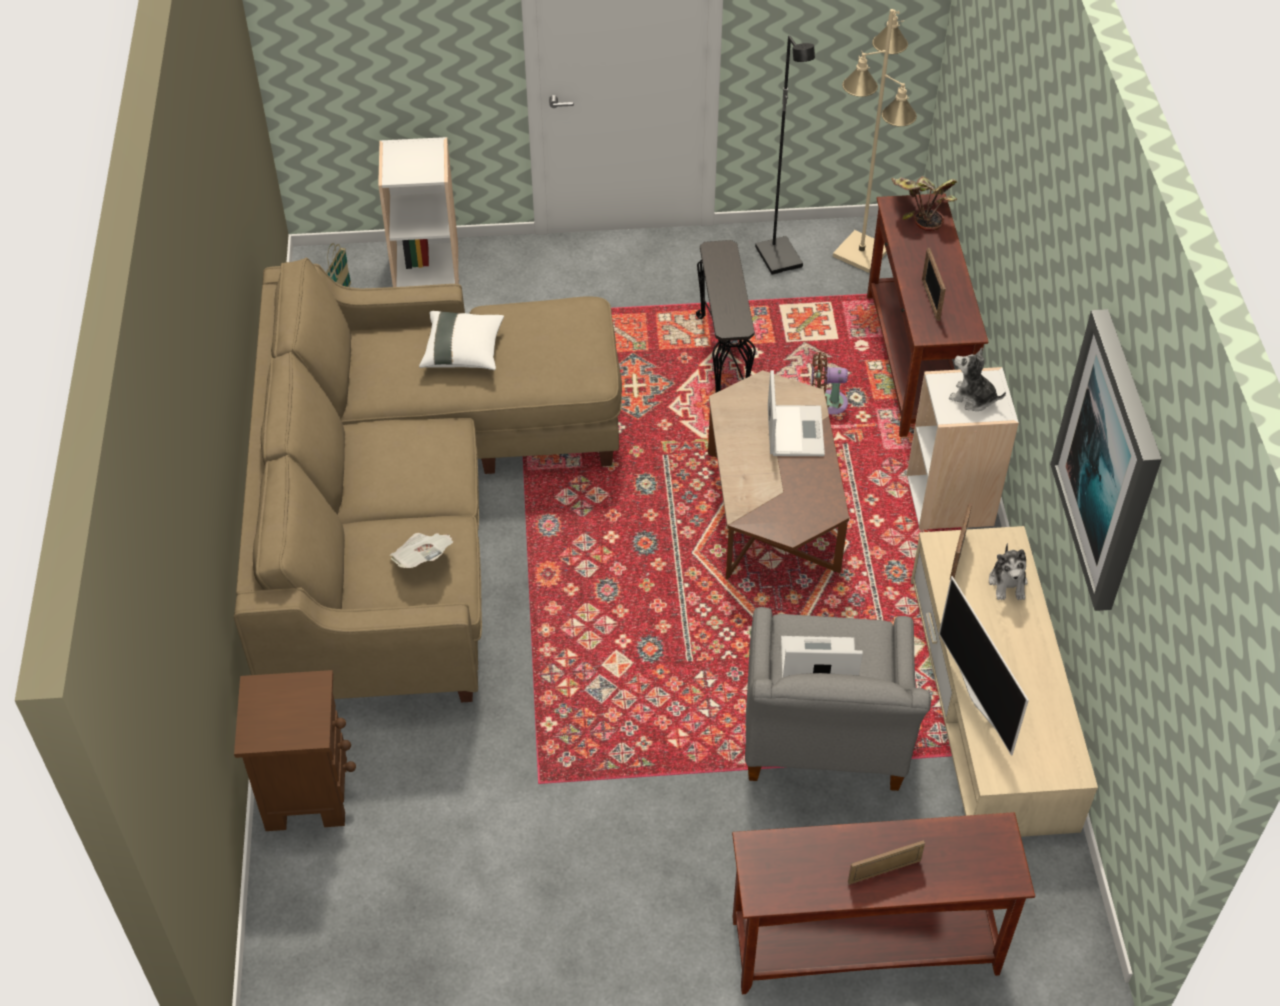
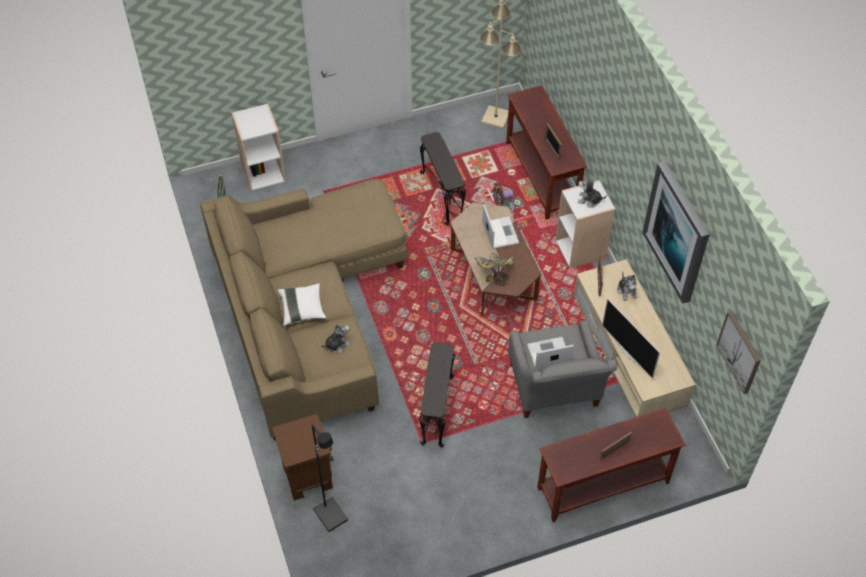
camera: 15 degrees left, 5 degrees up
newspaper [390,533,453,568] -> plush toy [321,324,351,353]
white pillow [419,311,504,370] -> white pillow moved to [277,284,326,326]
black floor lamp [755,35,815,275] -> black floor lamp moved to [311,423,348,532]
potted plant [891,176,957,232] -> potted plant moved to [475,253,514,286]
none -> black side table [419,342,455,448]
none -> picture [716,311,761,394]

